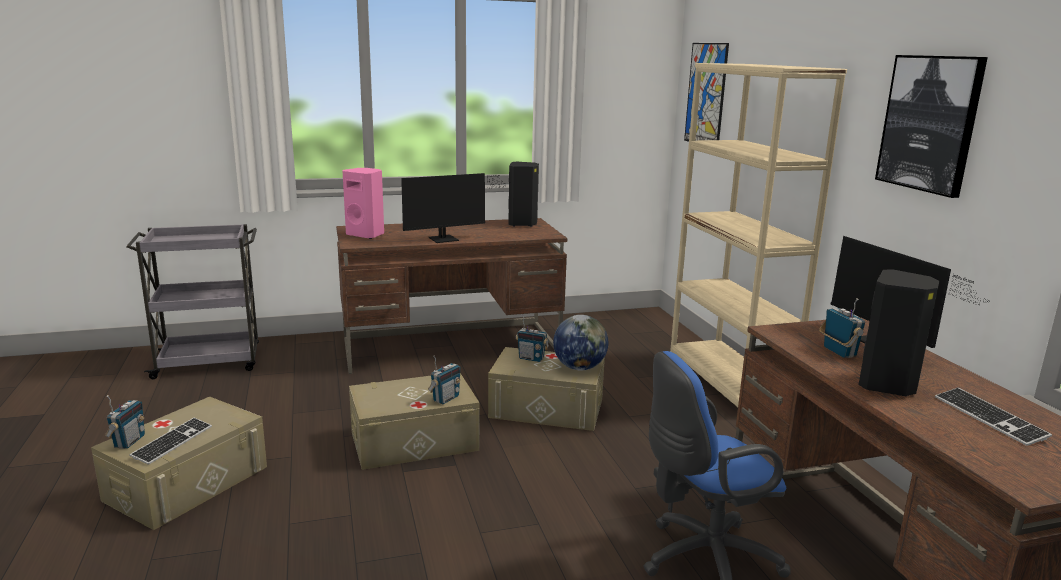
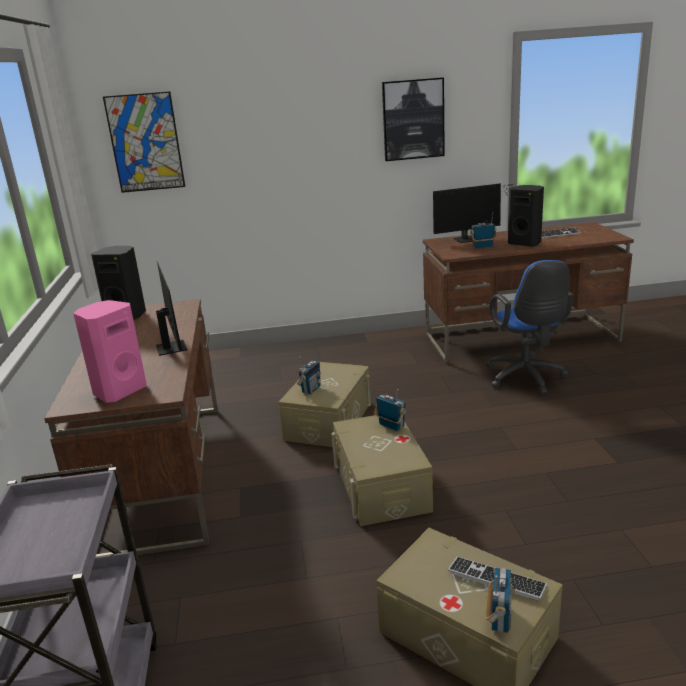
camera: 80 degrees left, 5 degrees up
radio [105,395,145,449] -> radio turned 90 degrees clockwise [485,568,515,633]
globe [553,315,608,371] -> none
beige bookcase [670,63,847,407] -> none

